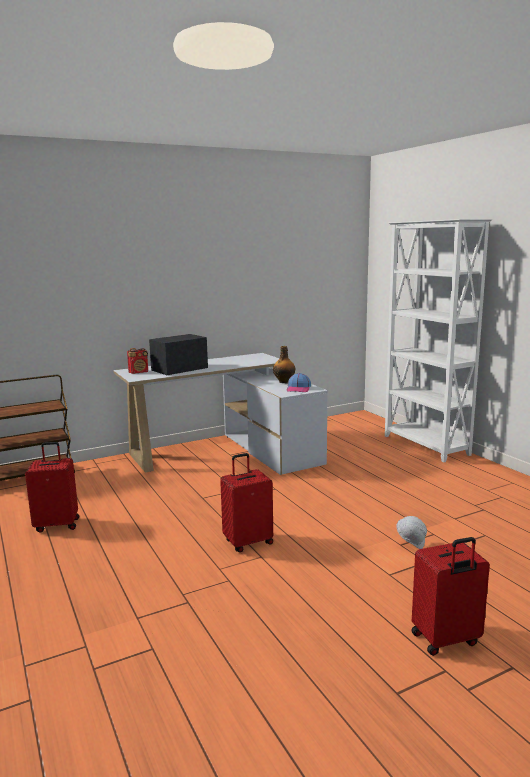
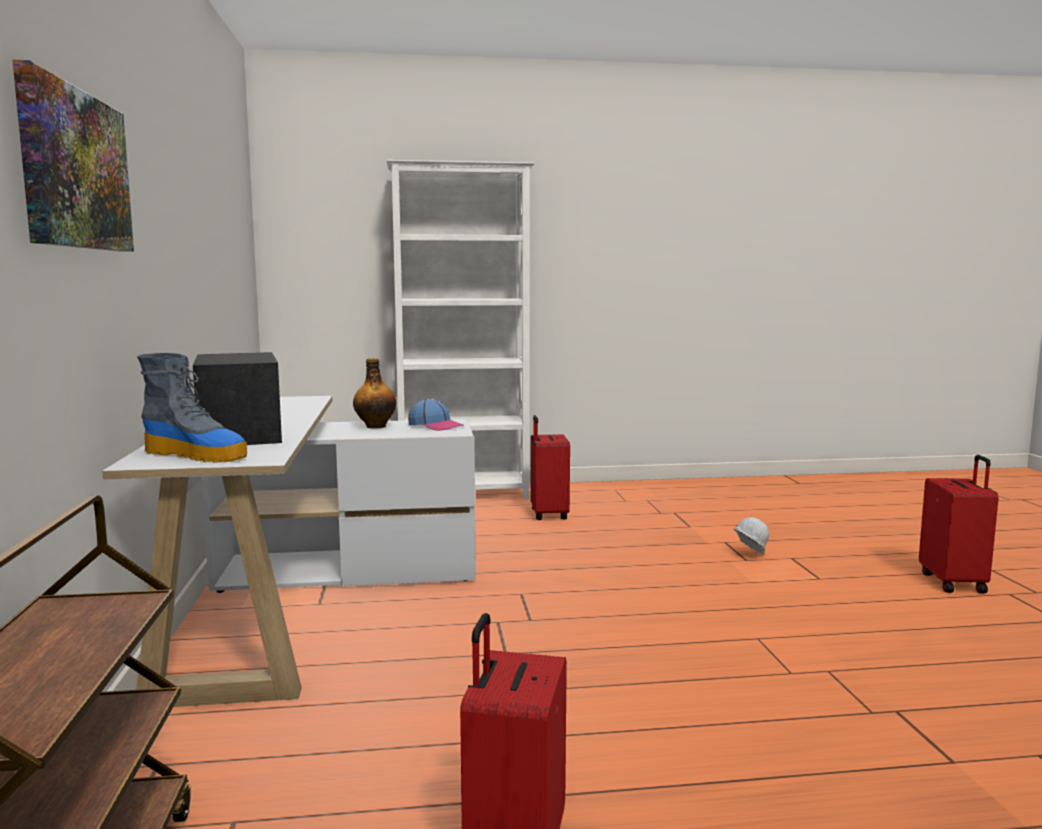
camera: 70 degrees left, 5 degrees down
radio [127,348,148,374] -> boot [137,353,247,463]
red suitcase [220,453,273,552] -> red suitcase moved to [531,415,570,520]
none -> picture [12,60,134,252]

